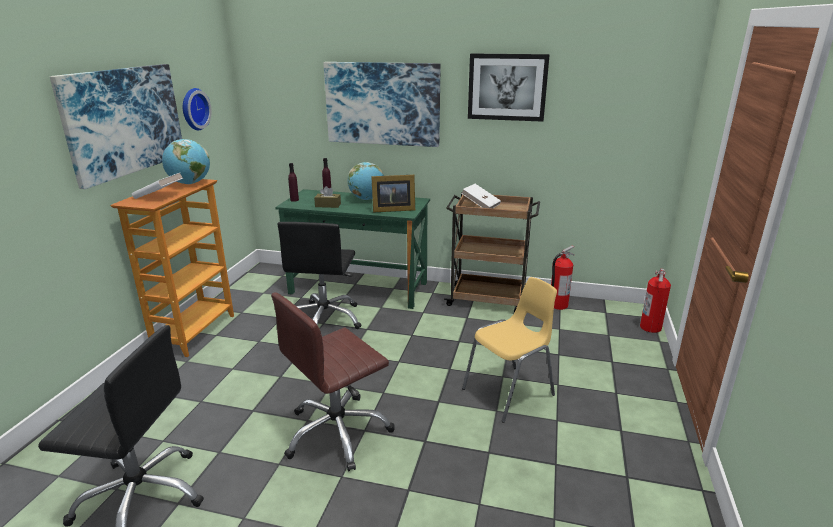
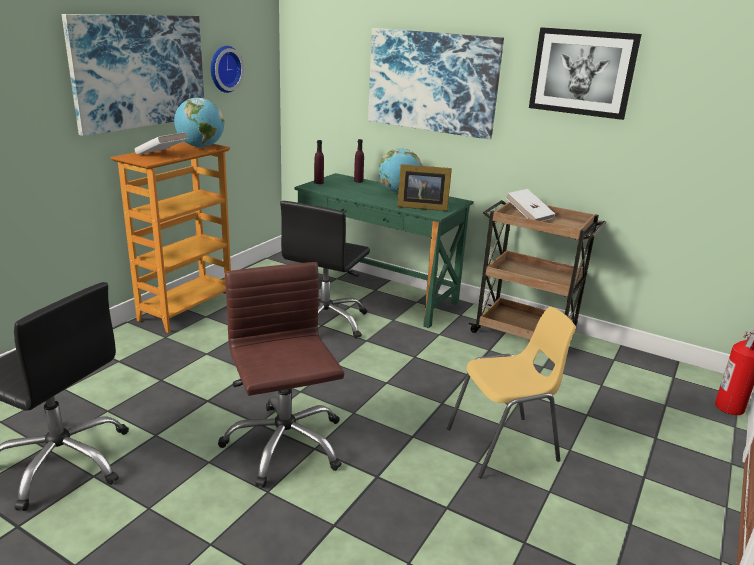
camera: 15 degrees right, 0 degrees up
brown office chair [271,292,394,472] -> brown office chair turned 90 degrees clockwise [218,262,344,488]
brown tissue box [314,186,341,208] -> none
fire extinguisher [551,246,575,310] -> none

